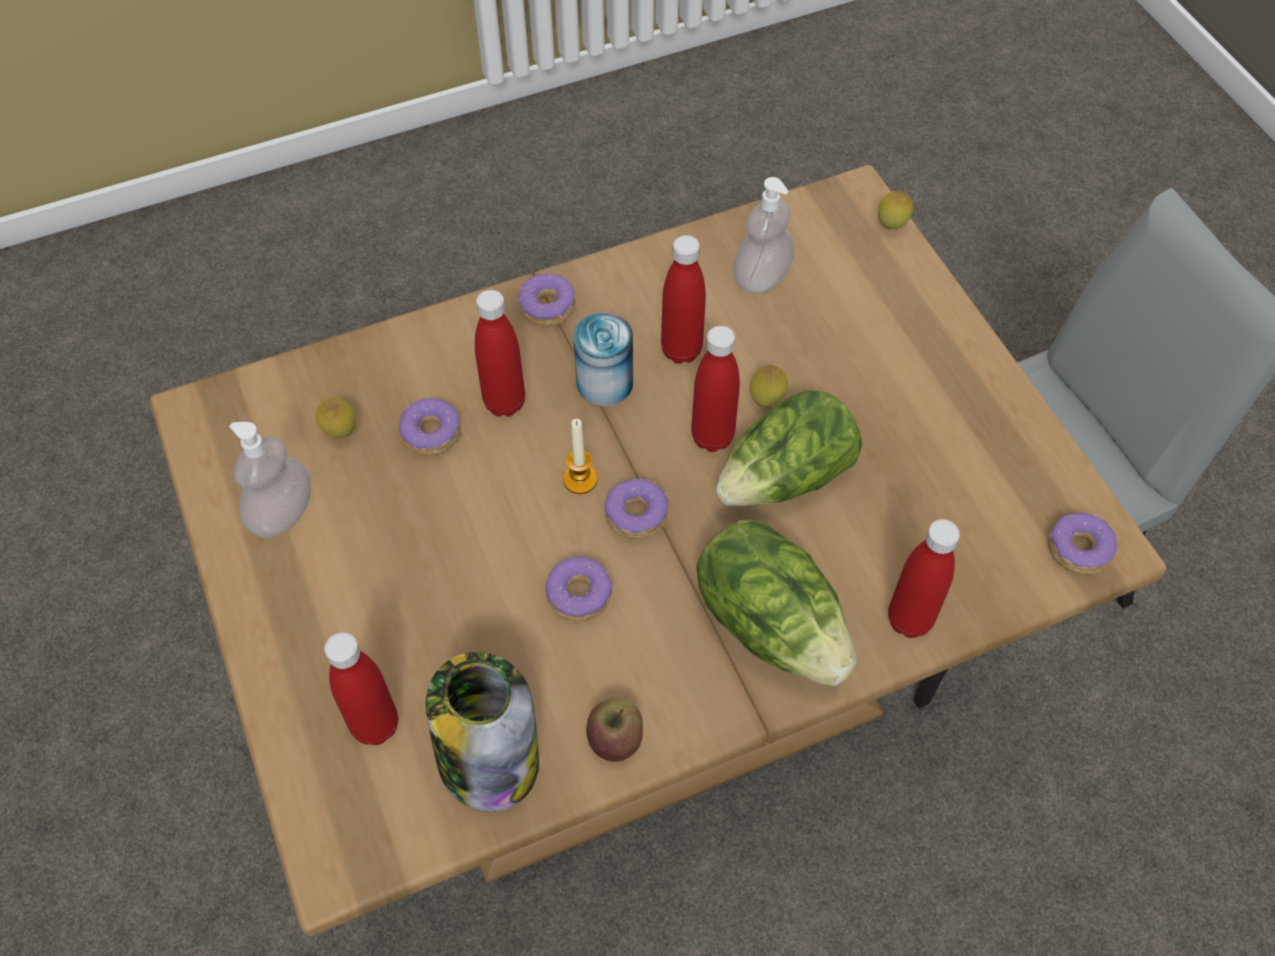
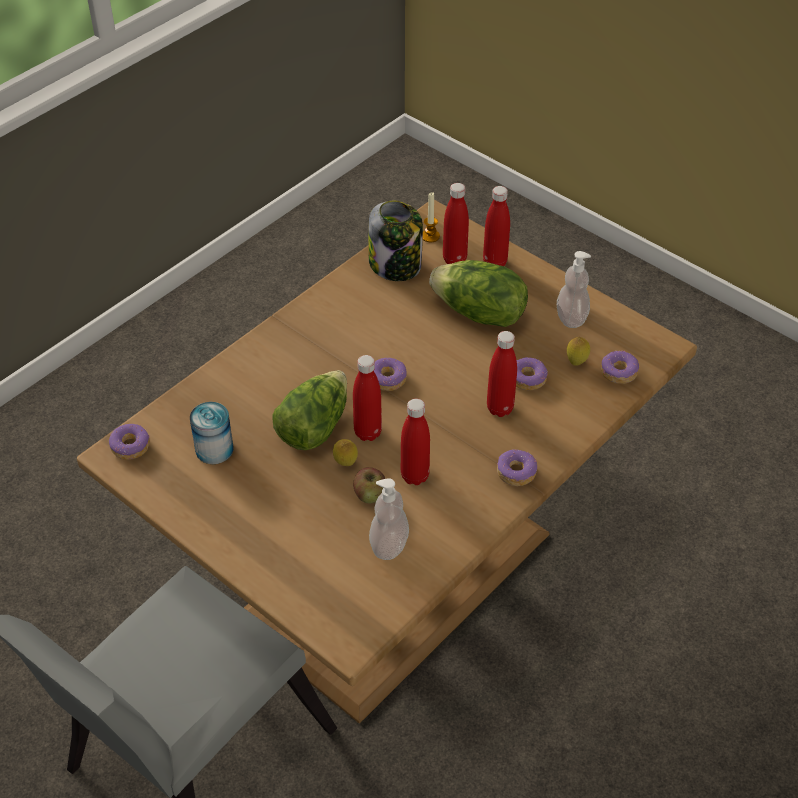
camera: 155 degrees right, 10 degrees down
donut [545,557,613,622] -> donut moved to [601,350,639,384]
candle [563,419,598,494] -> candle moved to [423,192,440,242]
can [574,312,633,406] -> can moved to [190,402,234,464]
apple [586,698,643,762] -> apple moved to [353,467,385,504]
lettuce [697,519,856,686] -> lettuce moved to [429,260,528,327]
lemon [878,191,913,229] -> none
red bottle [888,519,960,638] -> red bottle moved to [483,186,510,266]

